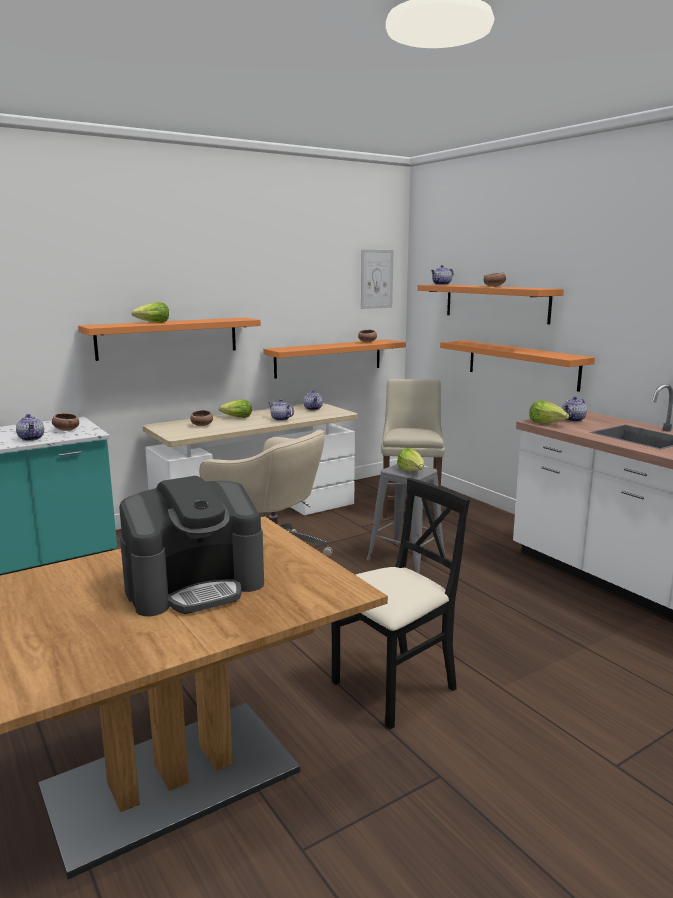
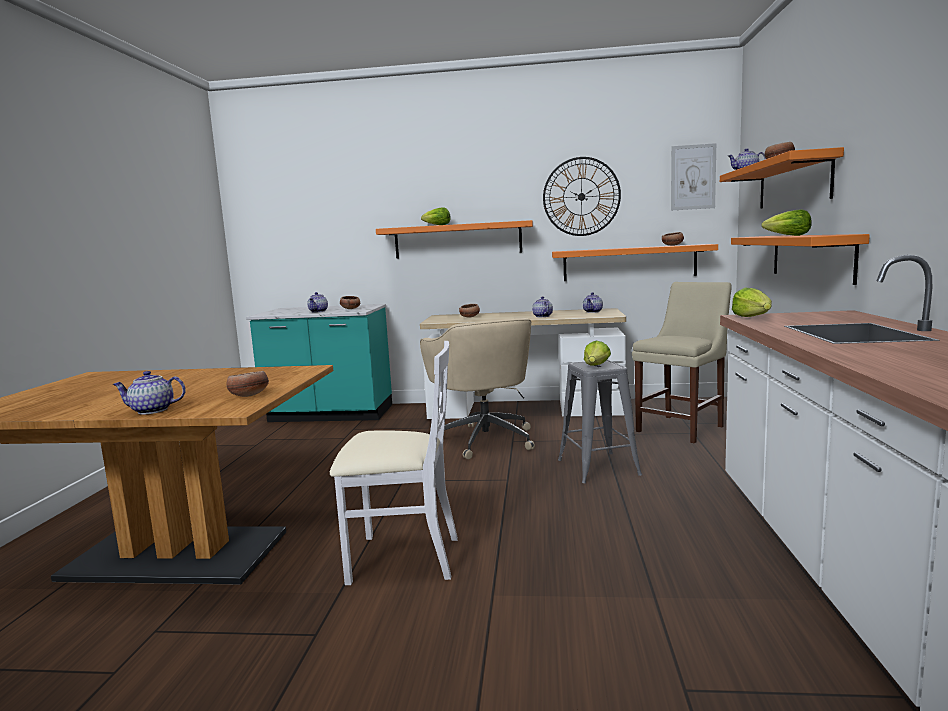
camera: 40 degrees right, 5 degrees down
coffee machine [119,476,264,616] -> none
lettuce [219,400,252,418] -> lettuce moved to [762,209,812,236]
black chair [332,478,470,729] -> white chair [330,341,458,585]
teapot [562,397,587,422] -> teapot moved to [113,371,186,414]
none -> bowl [226,371,269,397]
none -> wall clock [543,157,621,236]

